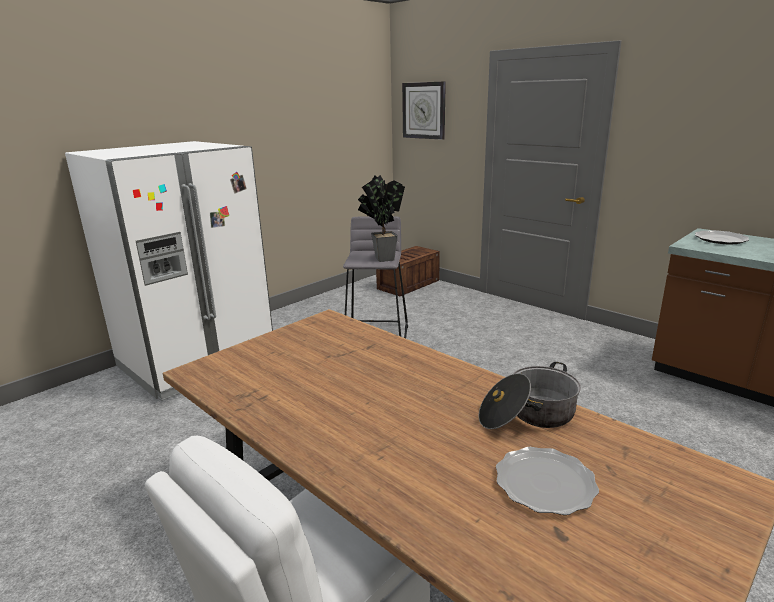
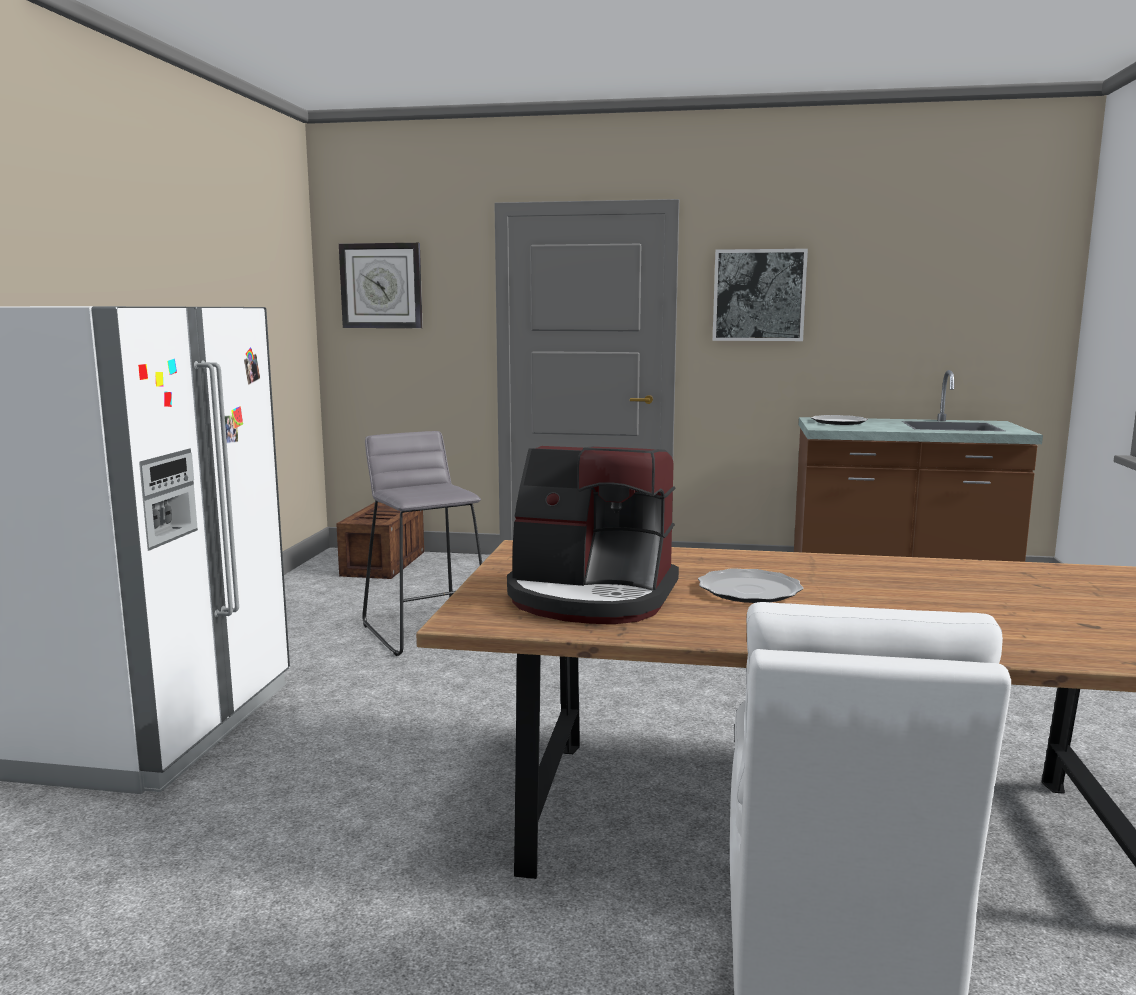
camera: 35 degrees left, 10 degrees down
potted plant [358,175,405,262] -> none
cooking pot [479,362,581,429] -> none
plate [496,447,599,515] -> plate moved to [698,568,803,603]
none -> coffee machine [507,446,679,624]
none -> picture [713,249,808,341]

